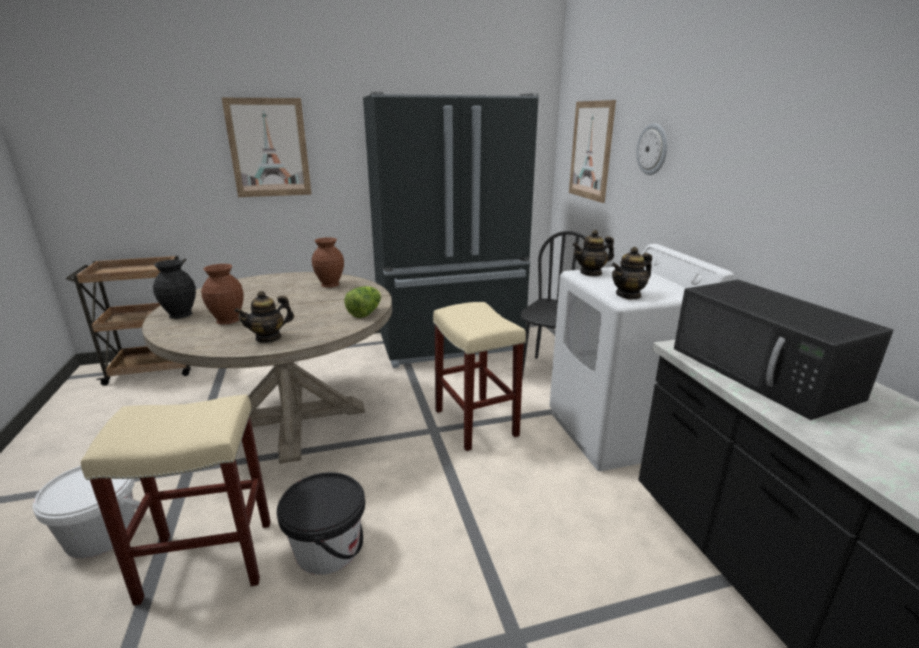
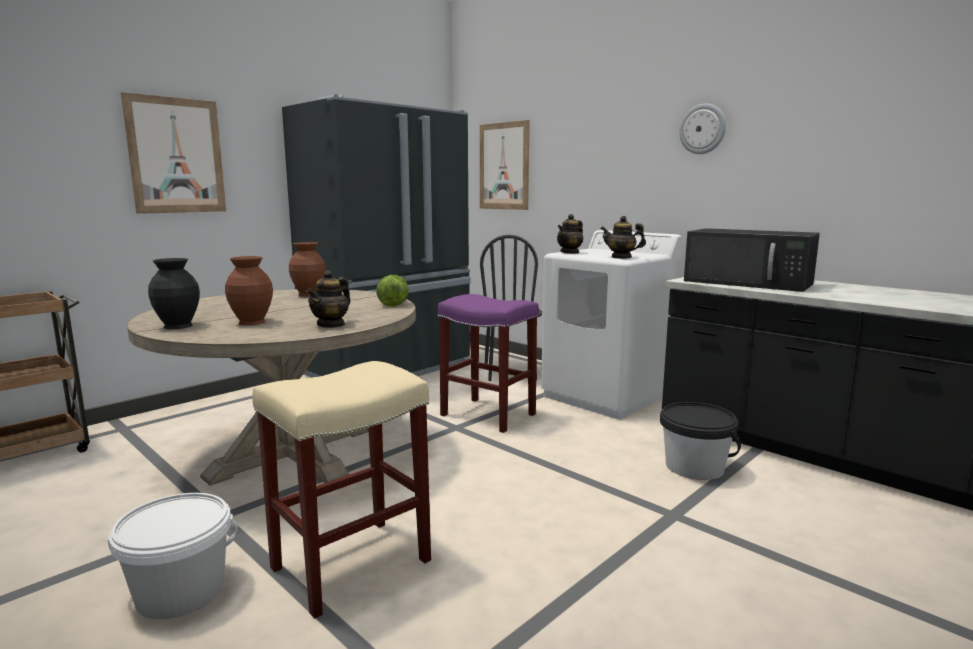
camera: 30 degrees left, 10 degrees down
black bucket [277,472,365,575] -> black bucket moved to [660,402,741,480]
beige stool [433,302,526,451] -> purple stool [438,294,539,433]
teapot [612,247,652,299] -> teapot turned 75 degrees clockwise [601,216,646,259]
wall clock [636,123,668,175] -> wall clock moved to [679,103,726,154]

